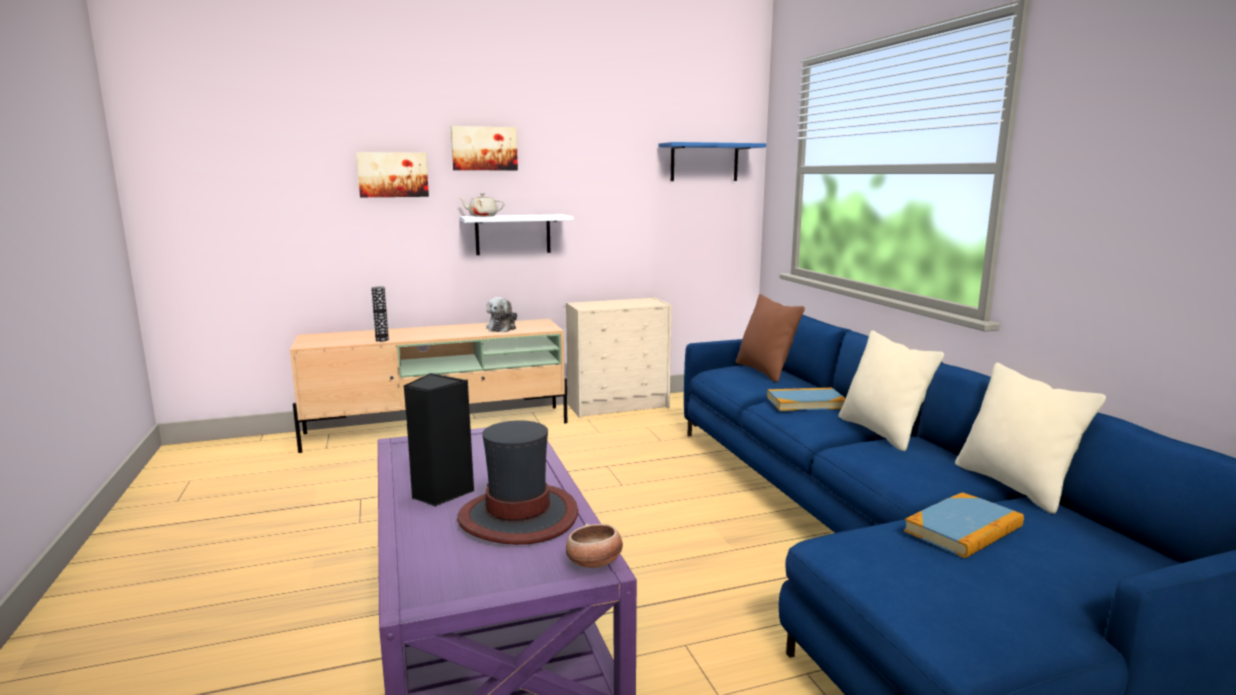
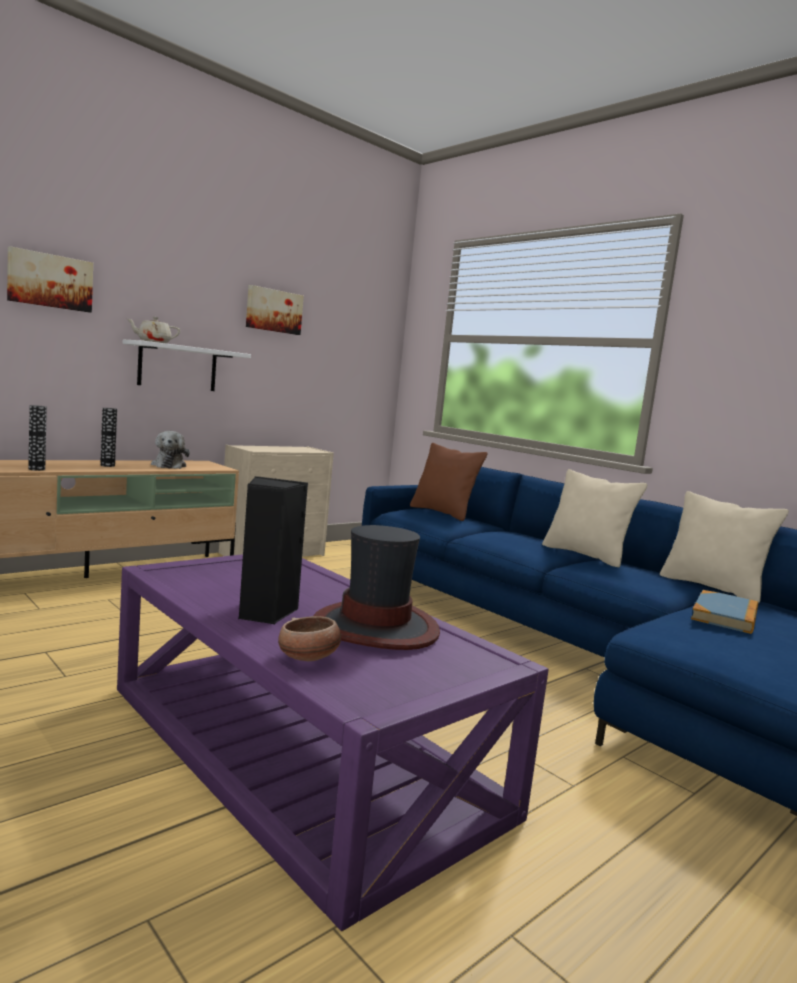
camera: 25 degrees left, 5 degrees down
picture [451,126,518,170] -> picture moved to [246,285,304,335]
bowl [566,524,623,568] -> bowl moved to [278,616,341,661]
blue shelf [658,142,766,181] -> none
book [767,388,846,411] -> none
none -> vase [100,408,117,467]

